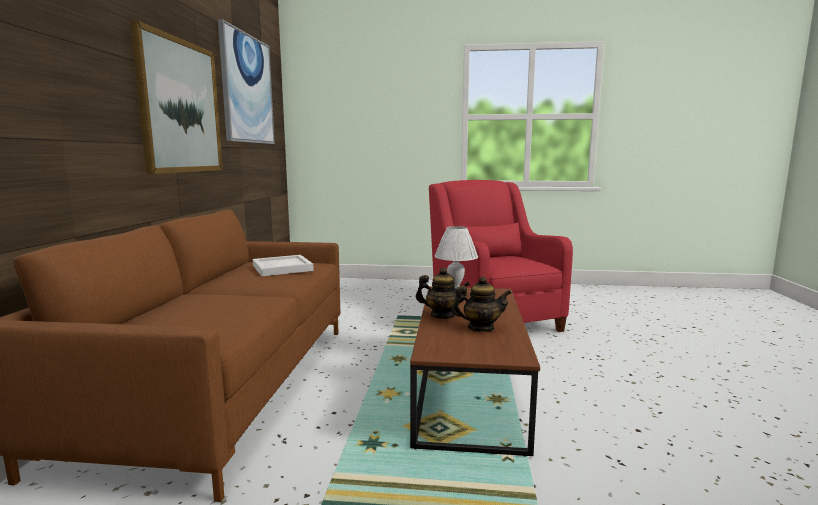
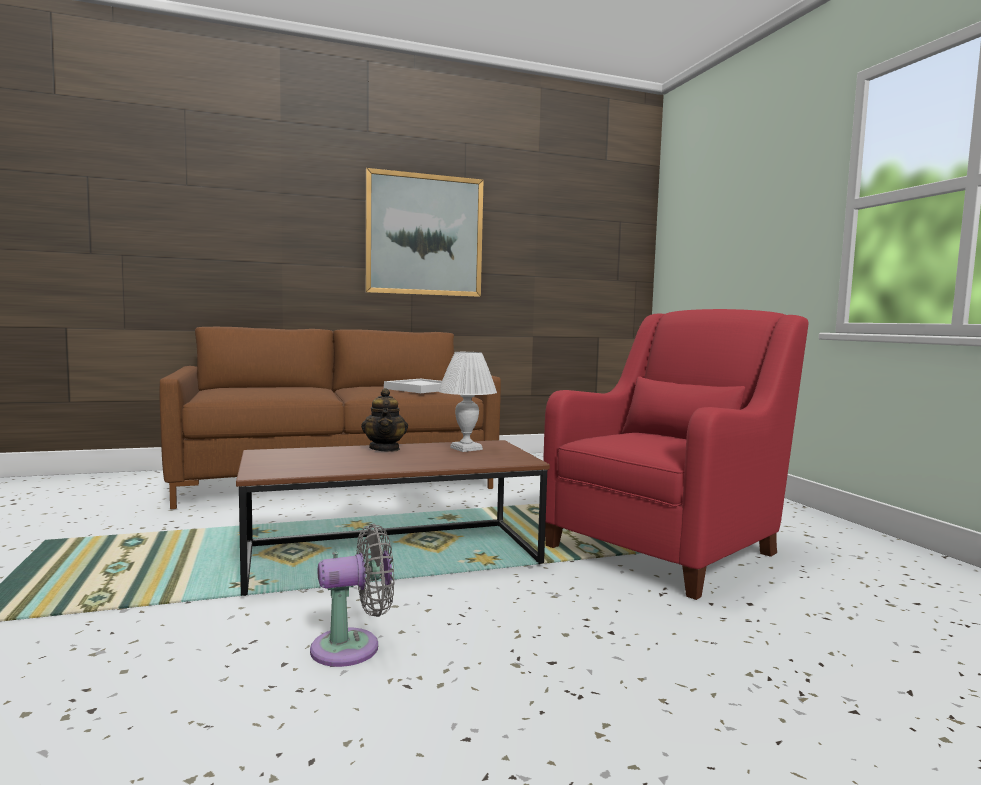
camera: 65 degrees right, 5 degrees down
picture [218,19,275,144] -> none
teapot [452,276,511,332] -> none
none -> grey fan [310,524,394,667]

